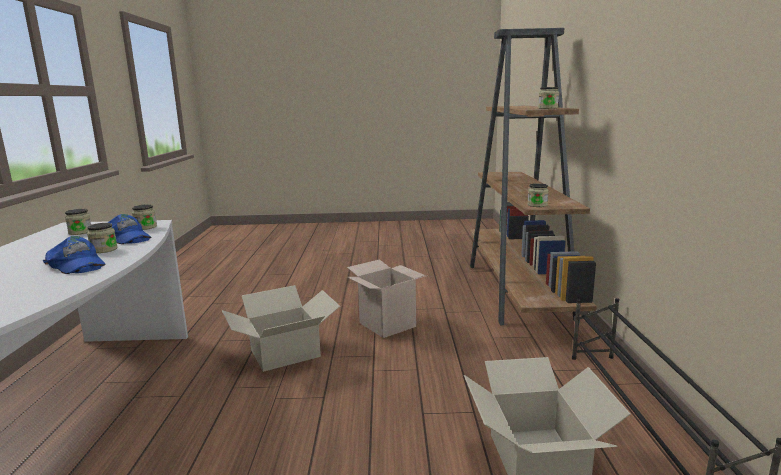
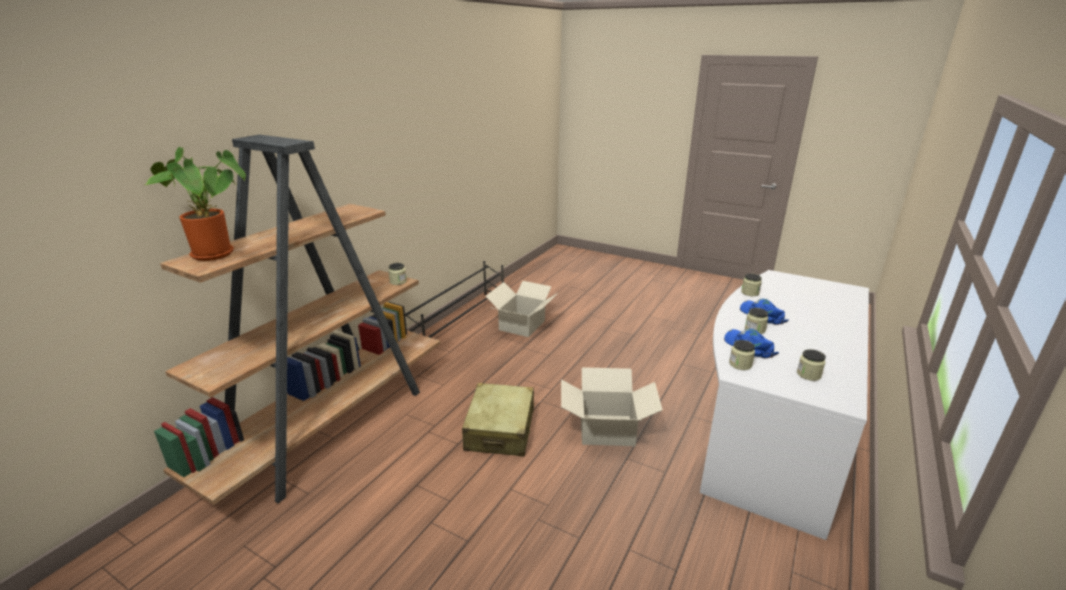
camera: 150 degrees left, 10 degrees up
cardboard box [347,259,428,338] -> beige suitcase [462,383,534,457]
jar [538,87,559,109] -> jar moved to [741,274,762,296]
none -> potted plant [145,147,246,261]

